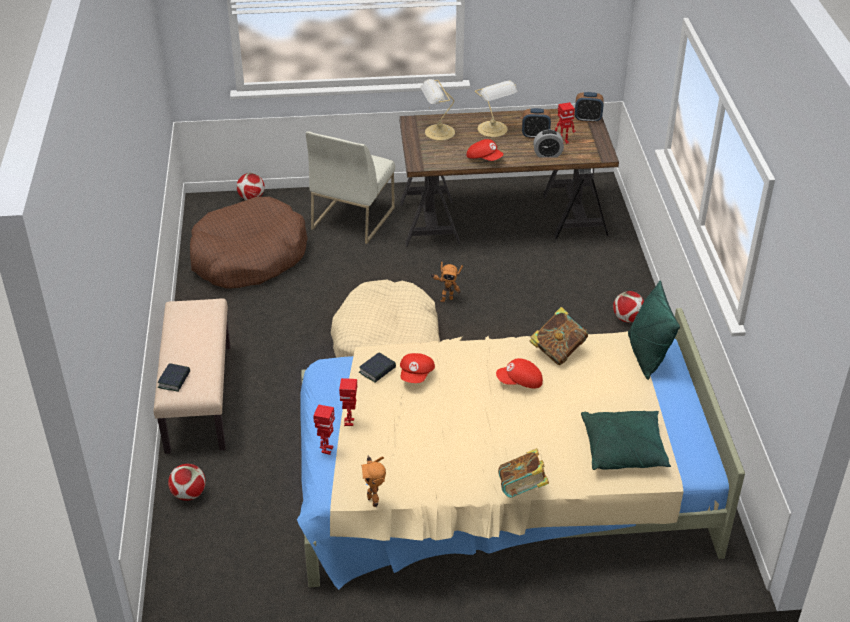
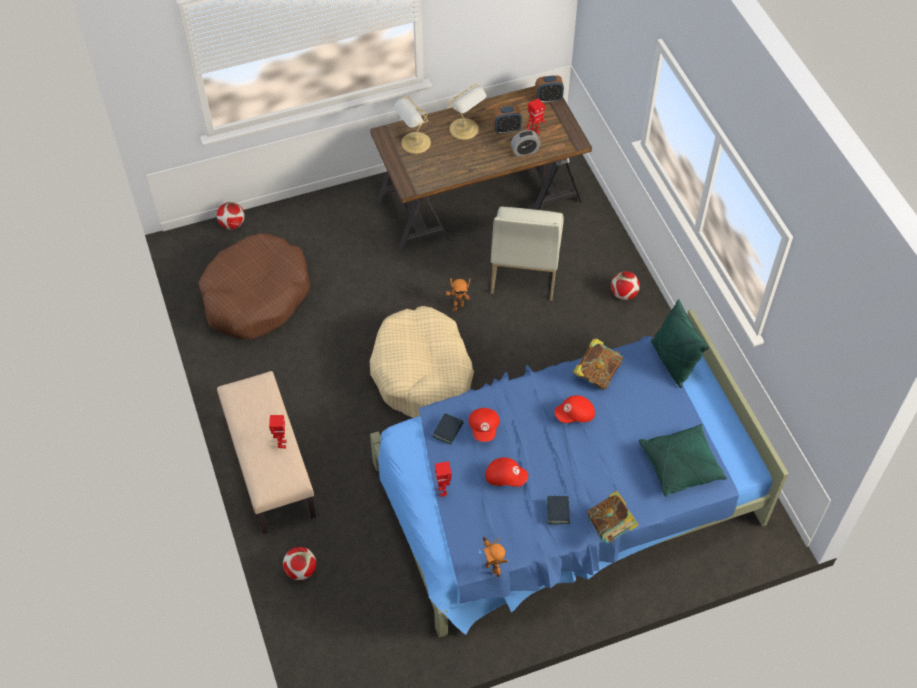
camera: 15 degrees left, 15 degrees up
book [158,363,190,392] -> book moved to [547,496,570,525]
beige bed [297,308,745,590] -> blue bed [370,309,788,638]
white chair [306,131,395,244] -> white chair moved to [491,207,564,301]
toy robot [313,404,335,455] -> toy robot moved to [269,415,286,448]
red cap [466,139,504,161] -> red cap moved to [485,457,528,487]

